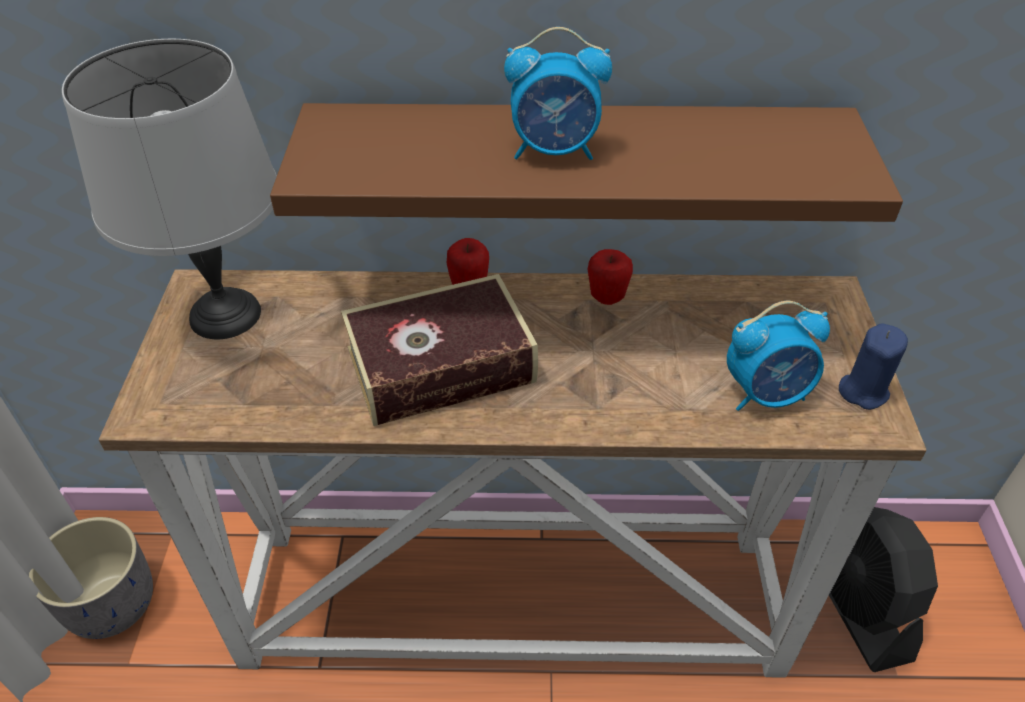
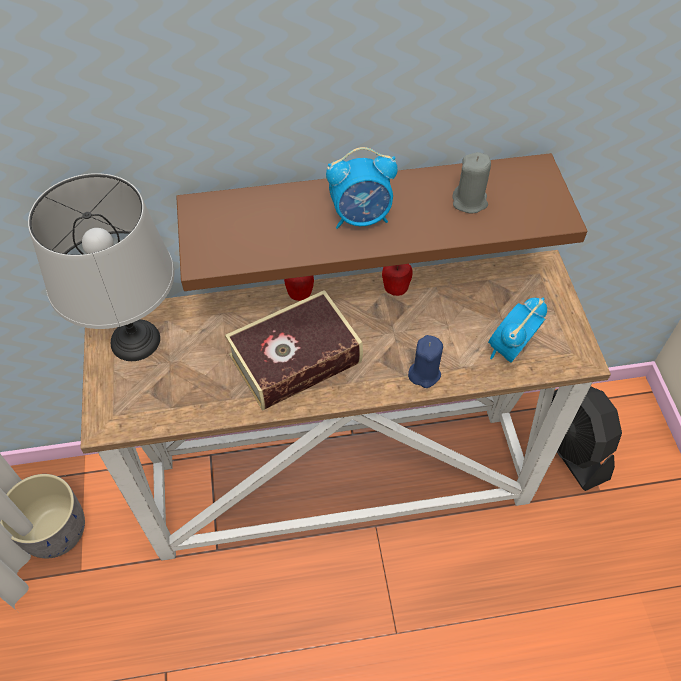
camera: 10 degrees left, 10 degrees up
alarm clock [727,301,830,411] -> alarm clock turned 150 degrees clockwise [488,298,547,363]
blue candle [839,323,908,410] -> blue candle moved to [408,335,443,388]
none -> grey candle [452,152,491,213]

